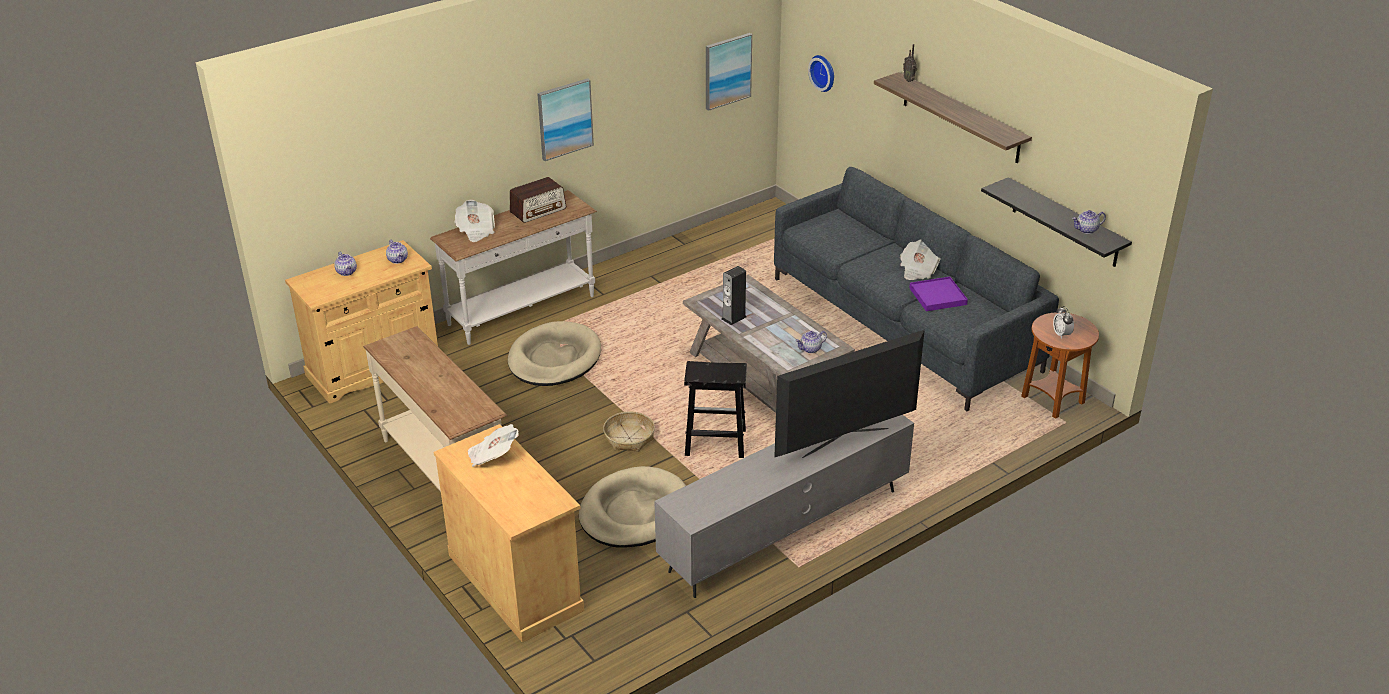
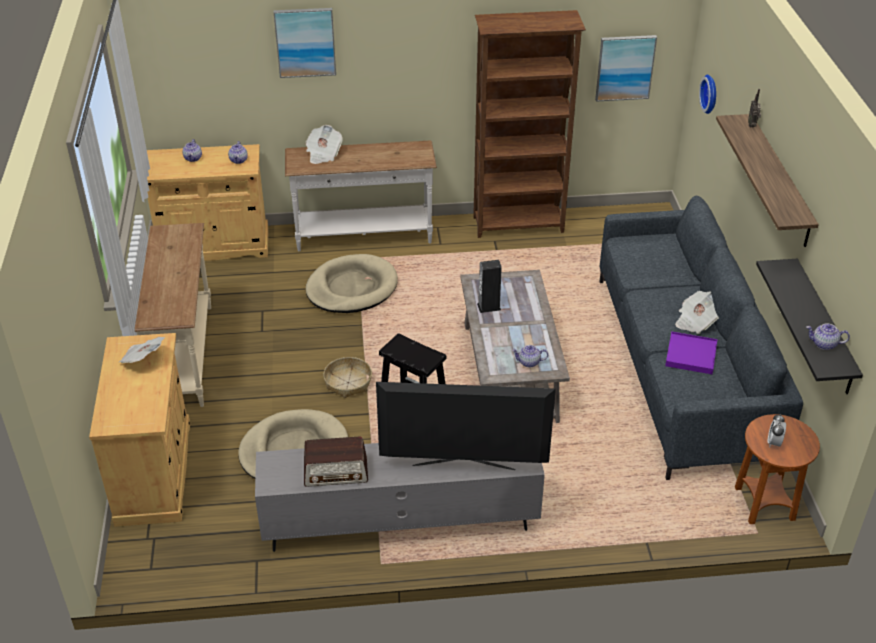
camera: 30 degrees right, 5 degrees up
radio [510,177,566,223] -> radio moved to [304,436,368,487]
picture [537,78,594,161] -> picture moved to [274,8,336,78]
none -> brown bookcase [473,10,586,238]

